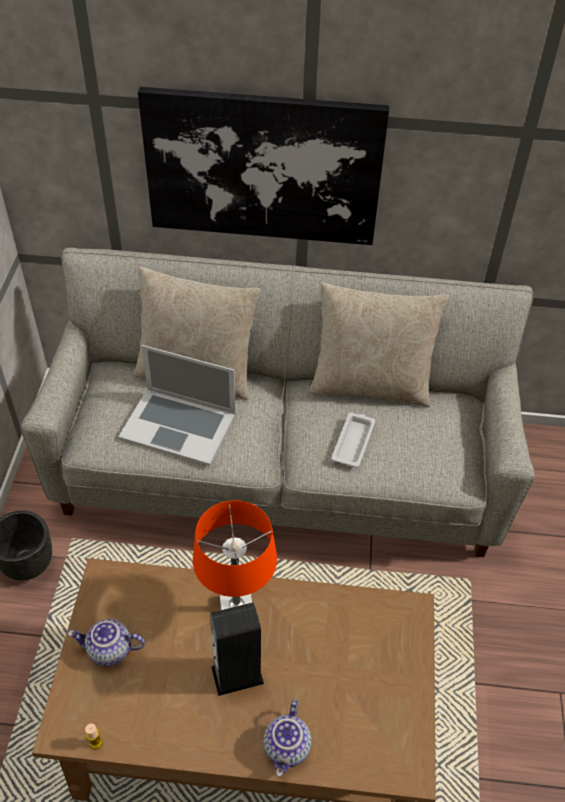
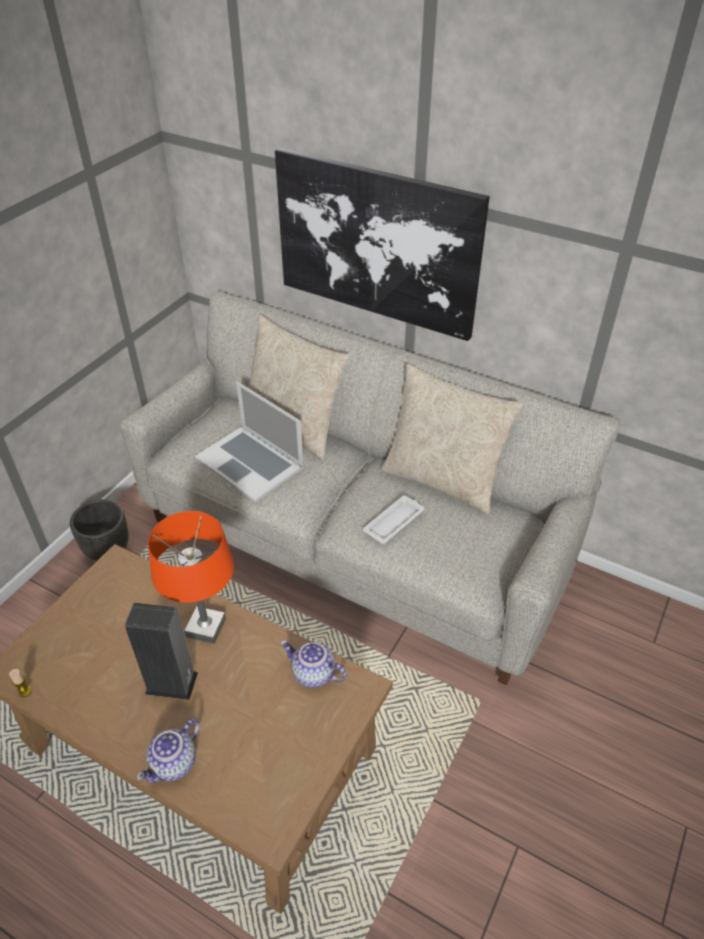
camera: 25 degrees right, 5 degrees down
teapot [68,619,145,666] -> teapot moved to [280,640,346,688]

